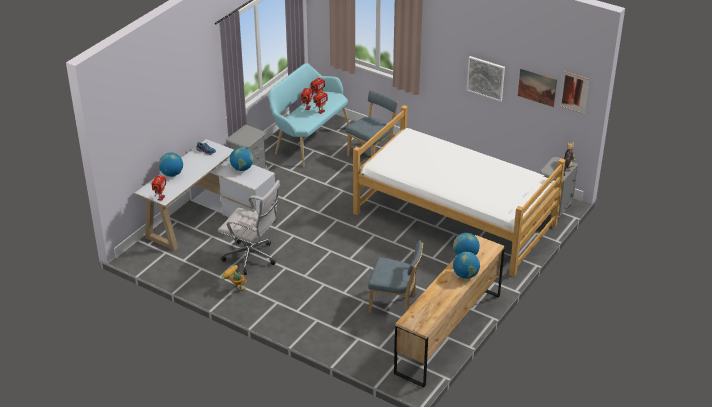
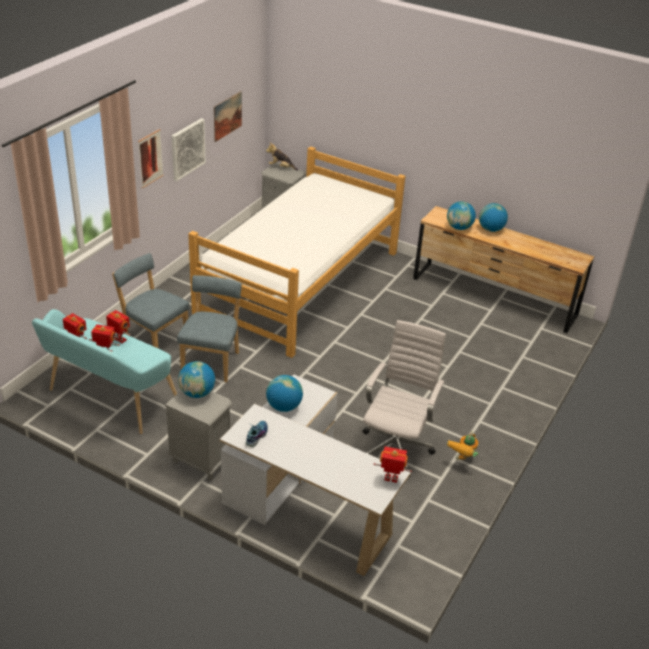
camera: 95 degrees left, 0 degrees up
globe [159,153,183,177] -> globe moved to [178,361,215,398]
blue chair [368,240,424,313] -> blue chair moved to [177,275,242,382]
picture [560,72,589,114] -> picture moved to [138,129,163,188]

